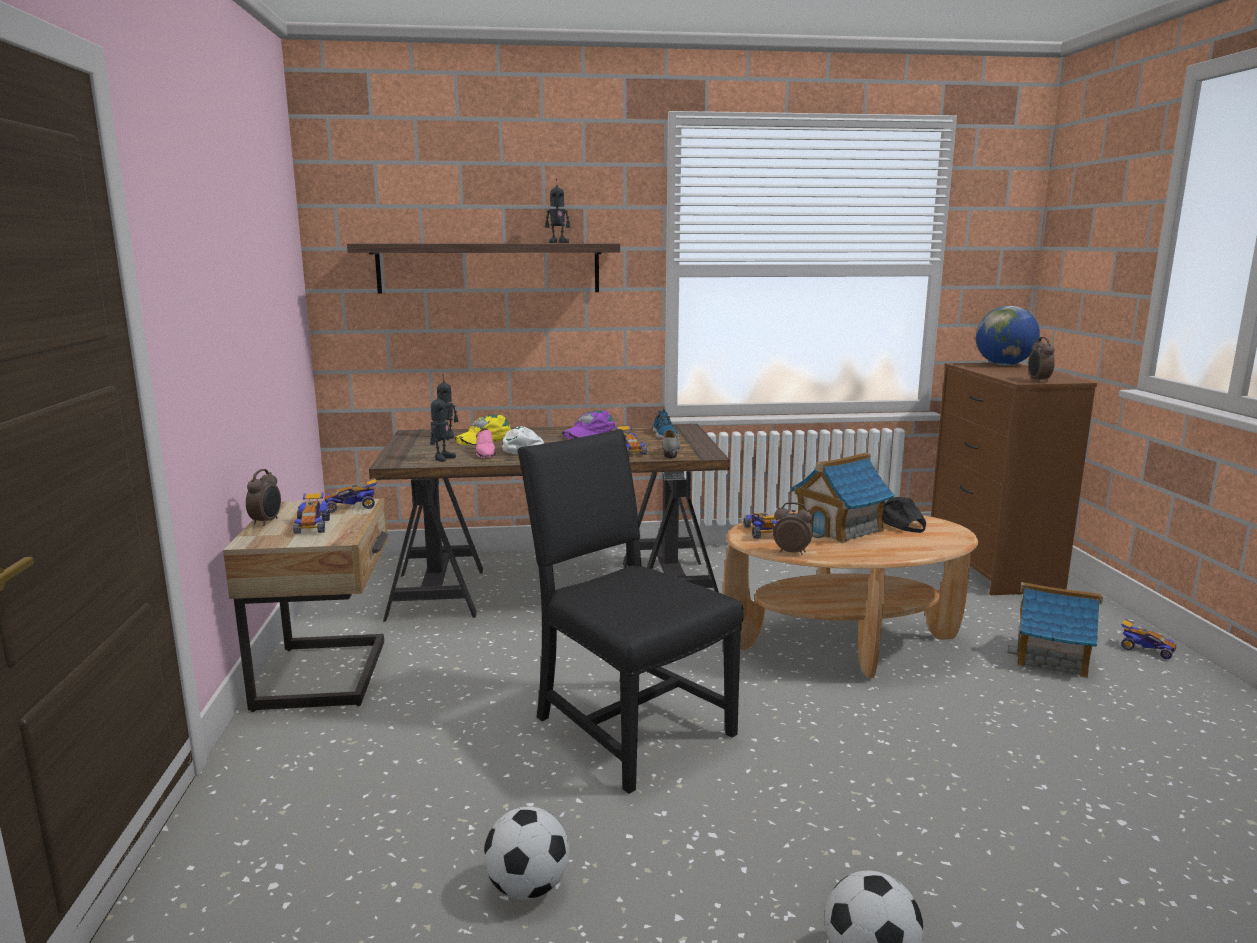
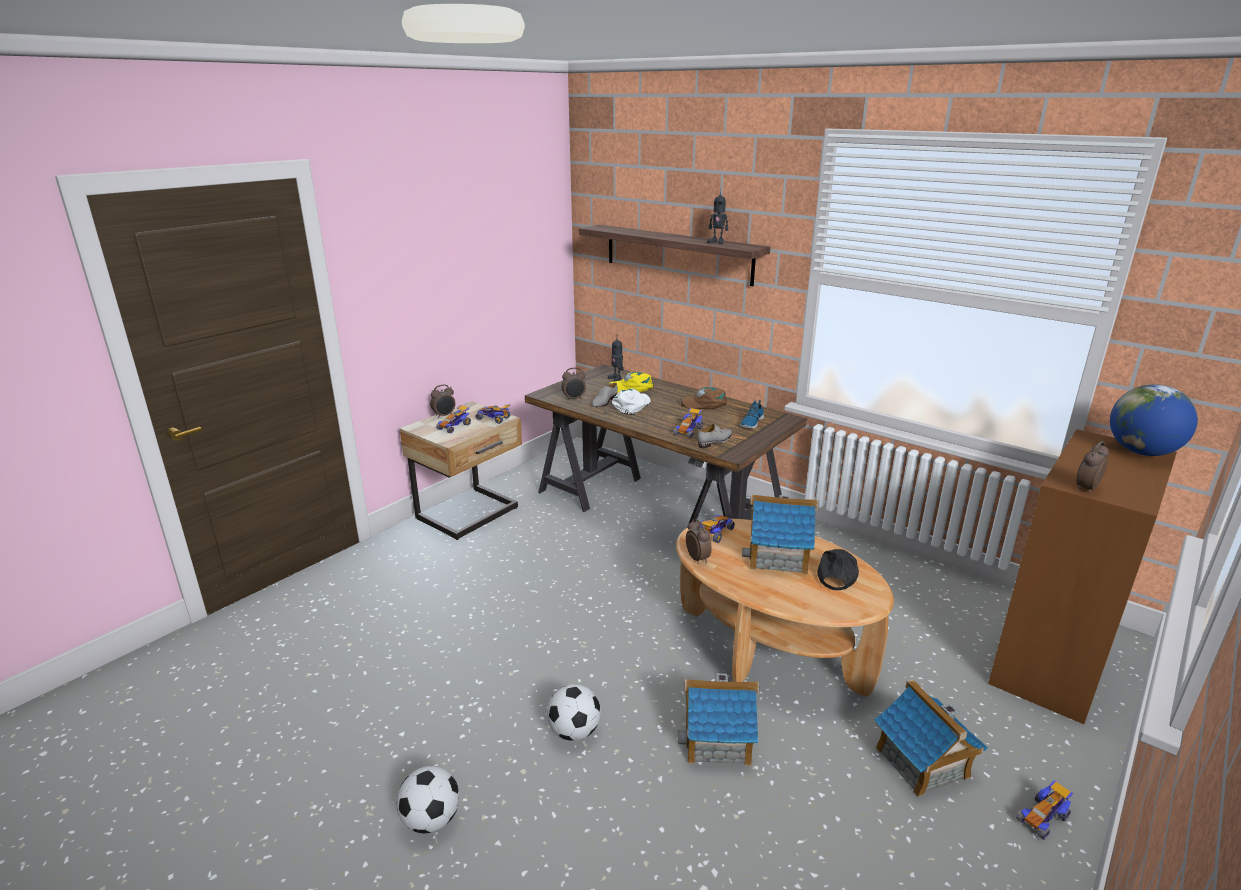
camera: 45 degrees right, 10 degrees up
toy robot [430,390,456,462] -> alarm clock [561,367,586,401]
pink shoe [476,428,496,458] -> grey shoe [592,383,618,408]
football [484,807,569,900] -> football moved to [547,684,601,741]
black chair [517,429,744,794] -> none
purple cap [562,410,615,439] -> brown cap [680,387,727,409]
toy car [1121,618,1177,659] -> toy car turned 60 degrees clockwise [1016,780,1073,840]
none -> toy house [678,673,760,766]

